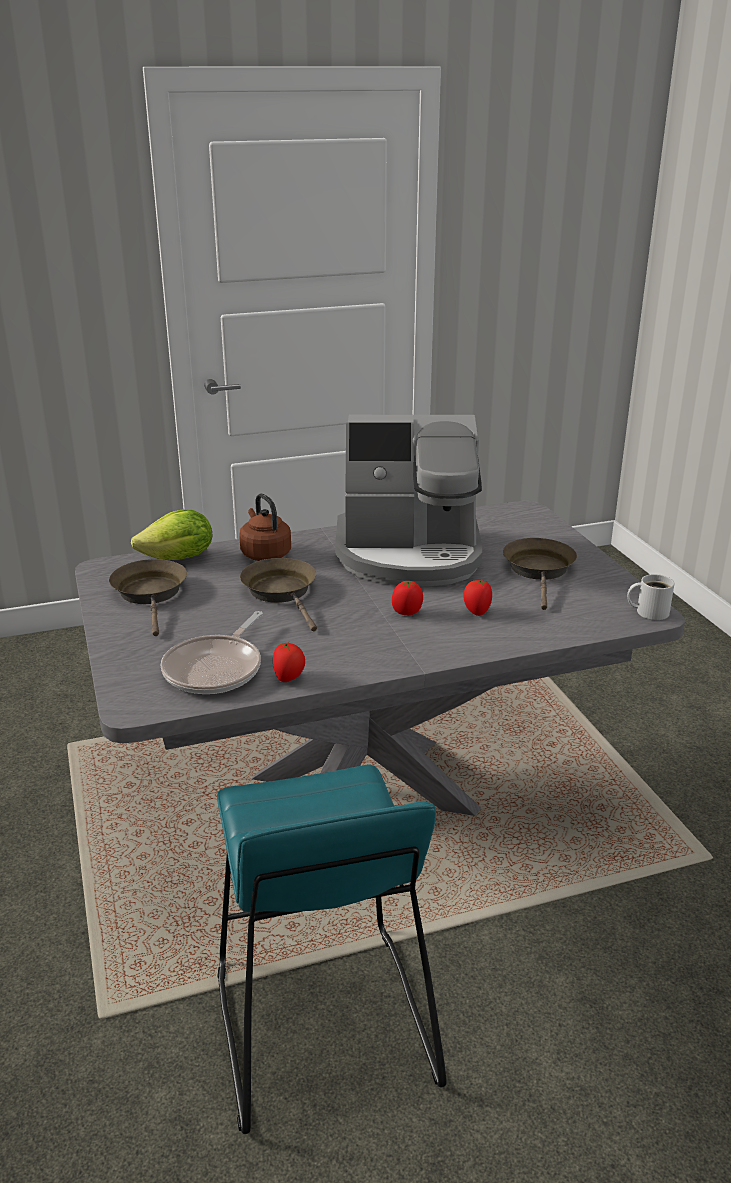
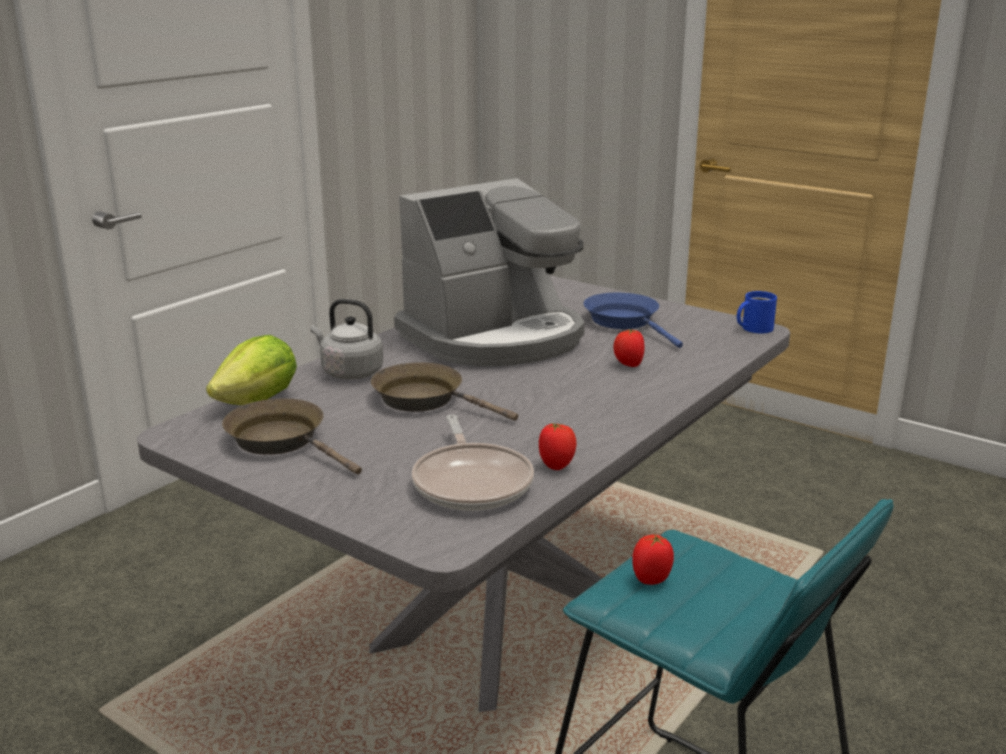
camera: 35 degrees left, 5 degrees down
brown kettle [239,493,291,561] -> grey kettle [311,299,383,380]
tomato [392,581,423,615] -> tomato moved to [632,535,674,585]
brown frying pan [503,538,577,610] -> blue frying pan [584,293,683,348]
white mug [627,574,674,620] -> blue mug [737,291,777,333]

